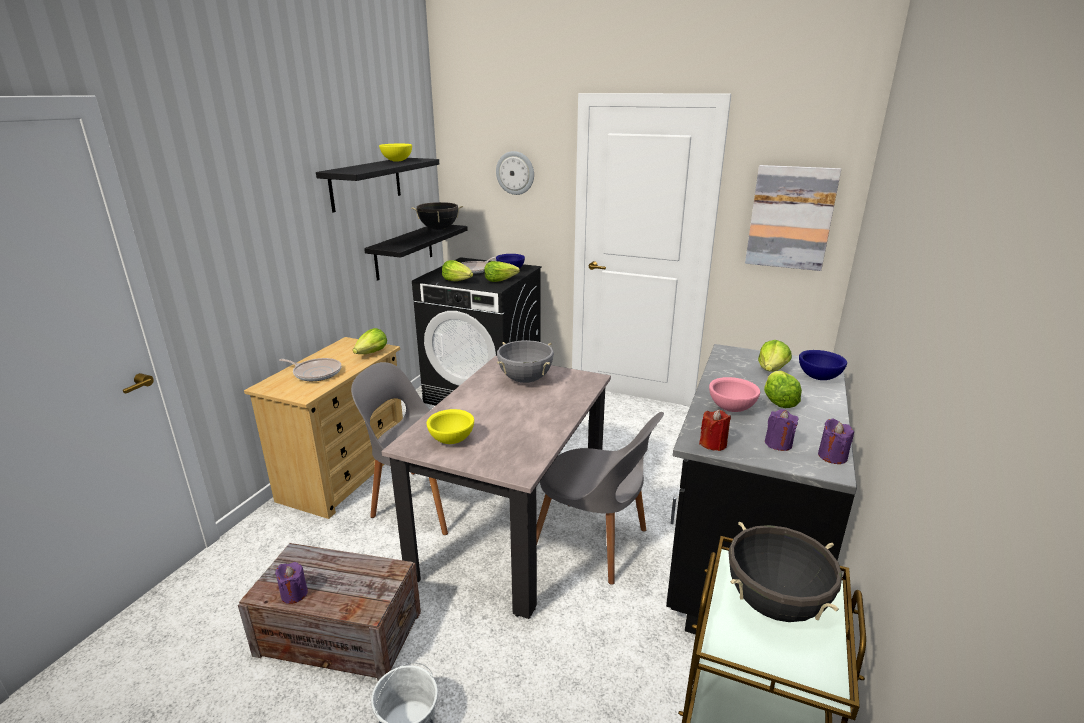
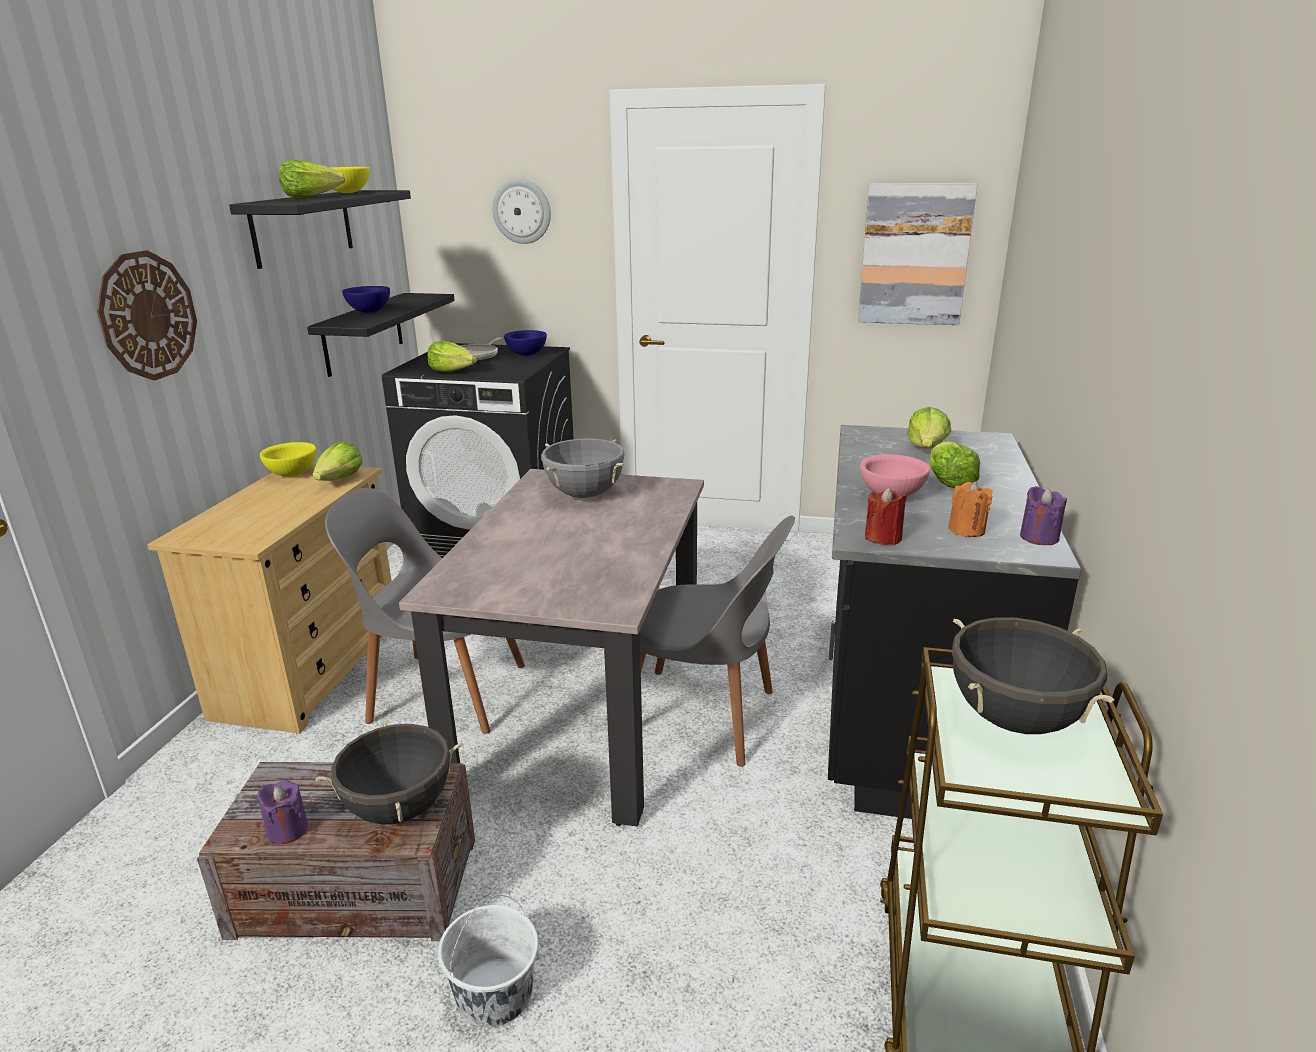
camera: 10 degrees left, 0 degrees up
frying pan [279,358,341,381] -> none
black cooking pot [411,202,463,230] -> black cooking pot moved to [315,719,463,825]
yellow bowl [426,409,474,444] -> yellow bowl moved to [260,442,316,477]
lettuce [484,261,520,282] -> lettuce moved to [279,160,345,198]
purple candle [765,409,799,451] -> orange candle [948,481,993,537]
blue bowl [799,350,847,380] -> blue bowl moved to [342,286,390,313]
none -> wall clock [97,250,197,380]

